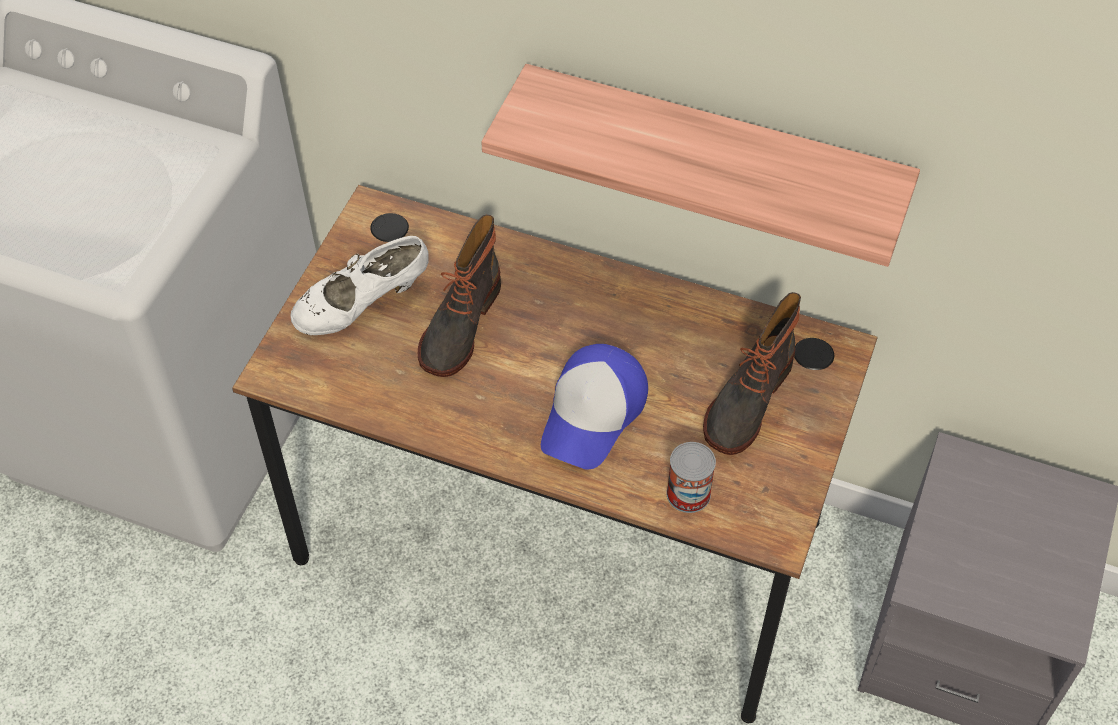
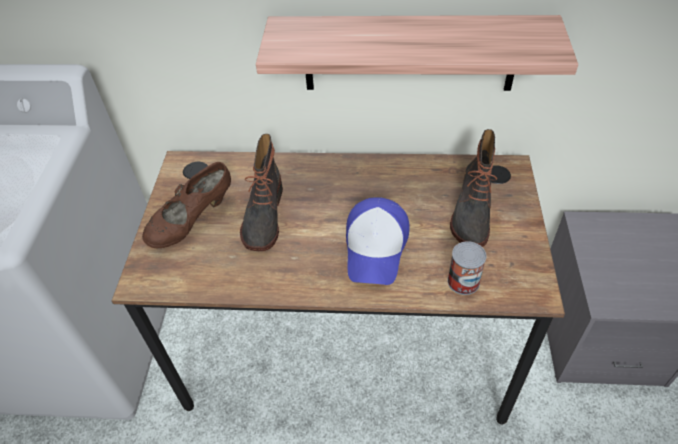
camera: 15 degrees left, 5 degrees down
white shoe [290,236,429,335] -> brown shoe [142,162,231,249]

